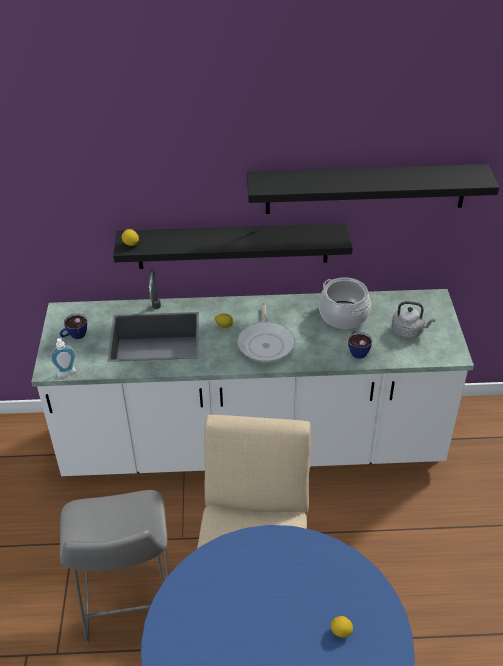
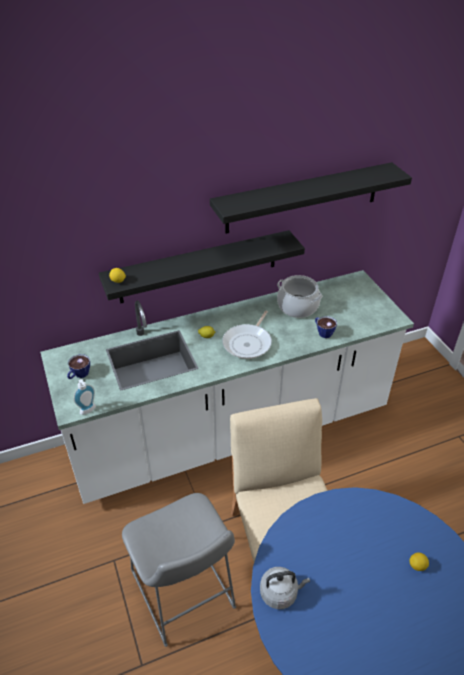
camera: 20 degrees left, 0 degrees up
frying pan [237,302,295,362] -> frying pan turned 45 degrees clockwise [222,311,272,359]
grey kettle [392,301,435,338] -> grey kettle moved to [260,567,310,609]

